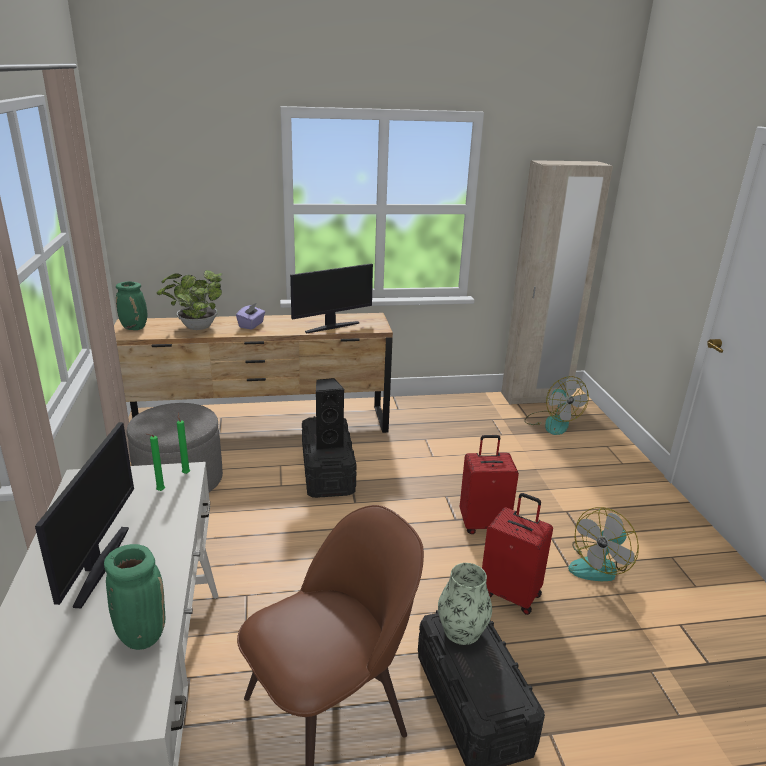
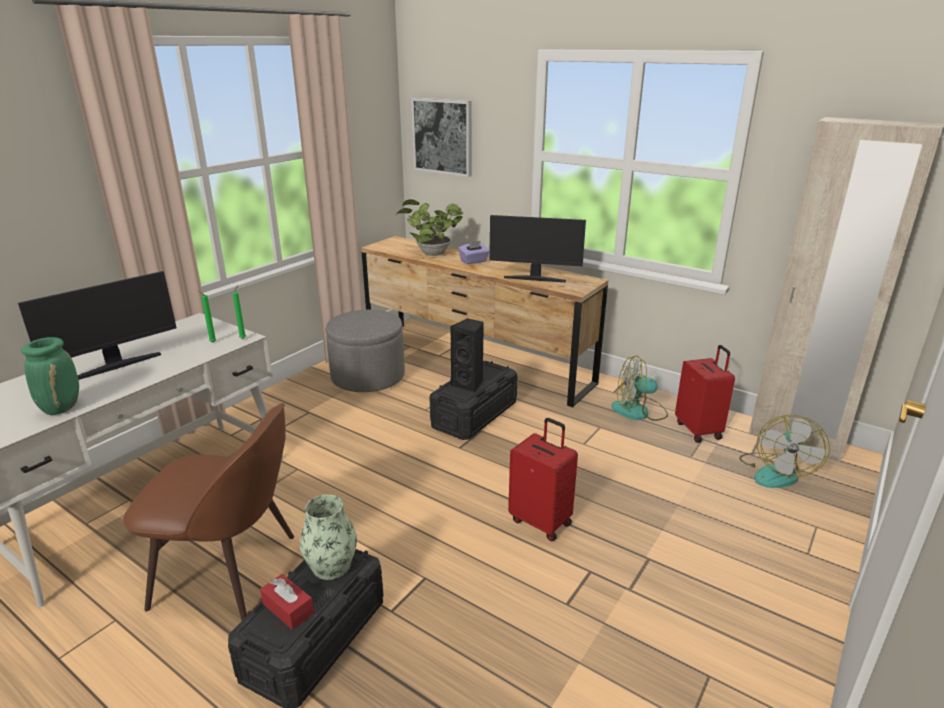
camera: 45 degrees right, 0 degrees up
green vase [116,282,147,330] -> none
red suitcase [482,493,553,615] -> red suitcase moved to [675,345,735,443]
fan [568,507,639,581] -> fan moved to [611,356,668,421]
none -> red tissue box [260,574,314,630]
none -> picture [411,98,472,177]

